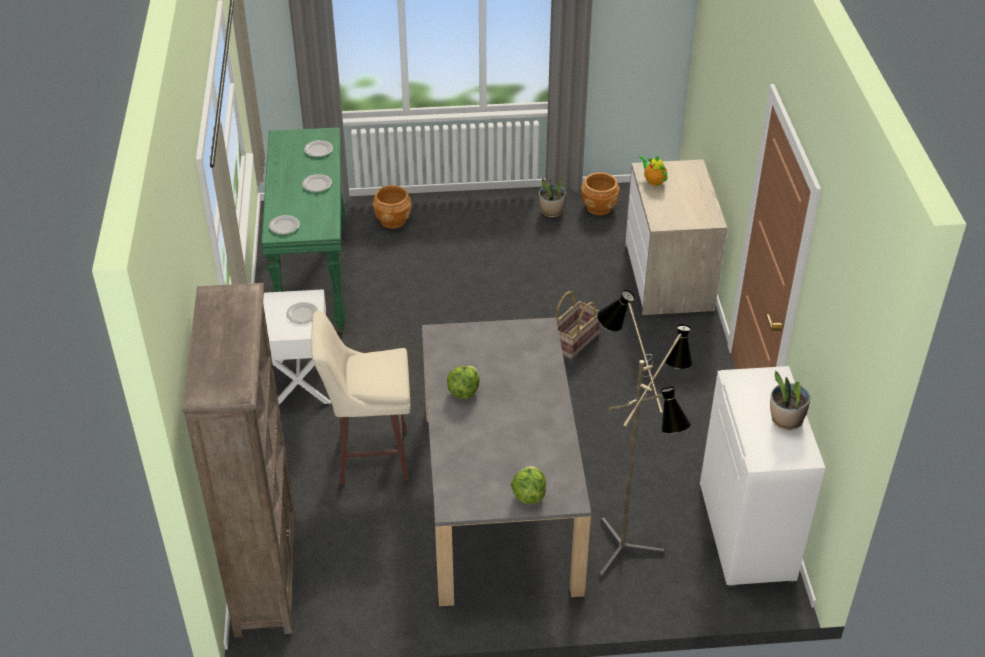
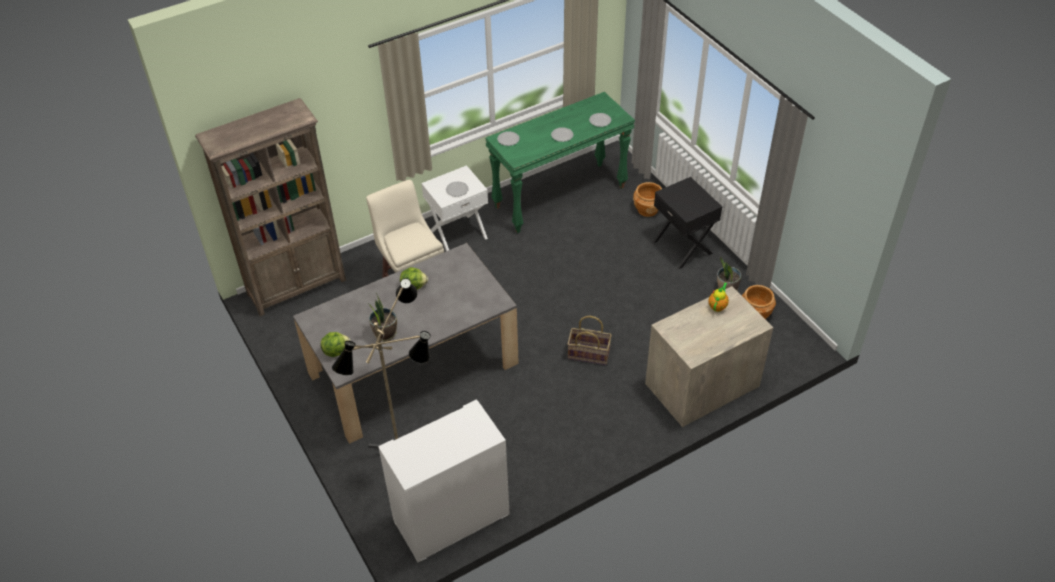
camera: 65 degrees right, 5 degrees up
potted plant [770,371,810,430] -> potted plant moved to [367,292,397,341]
none -> black nightstand [653,177,722,269]

